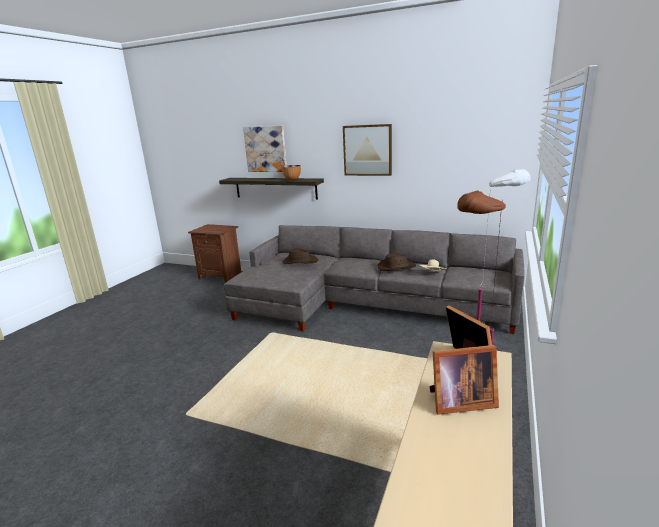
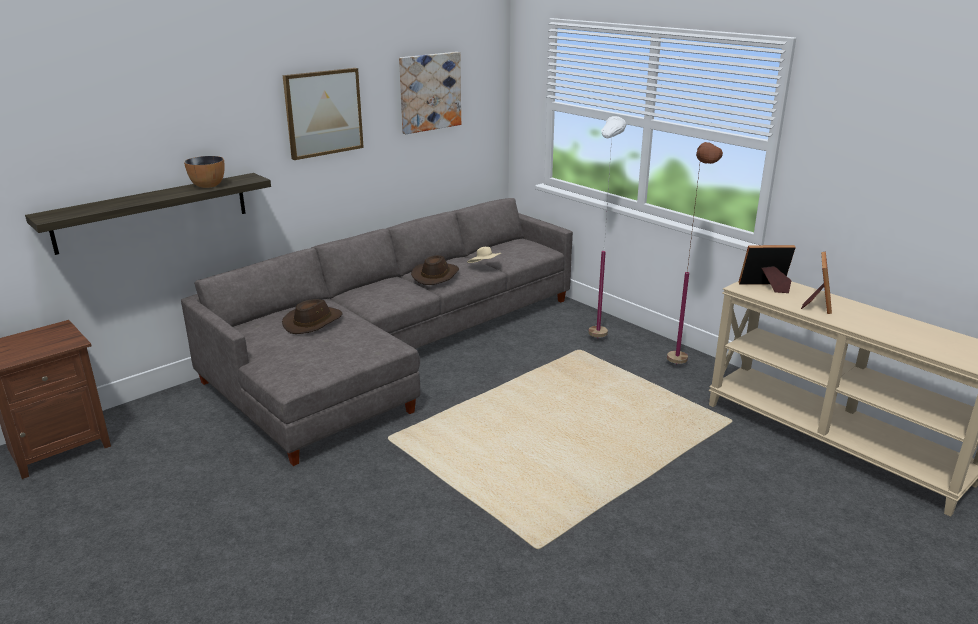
camera: 65 degrees left, 5 degrees up
picture [243,125,286,172] -> picture moved to [399,52,461,134]

